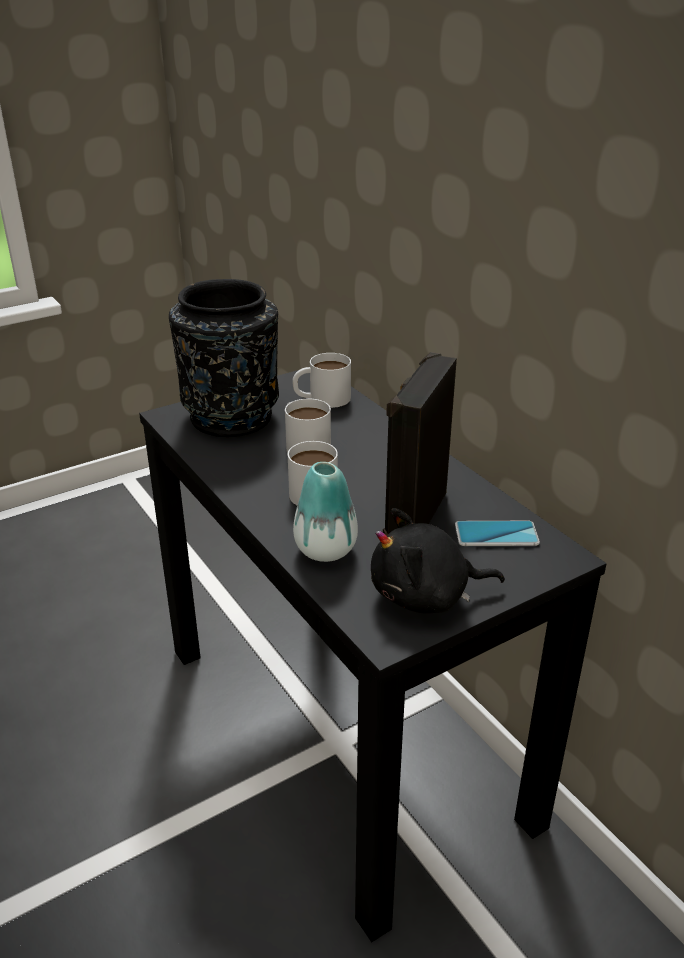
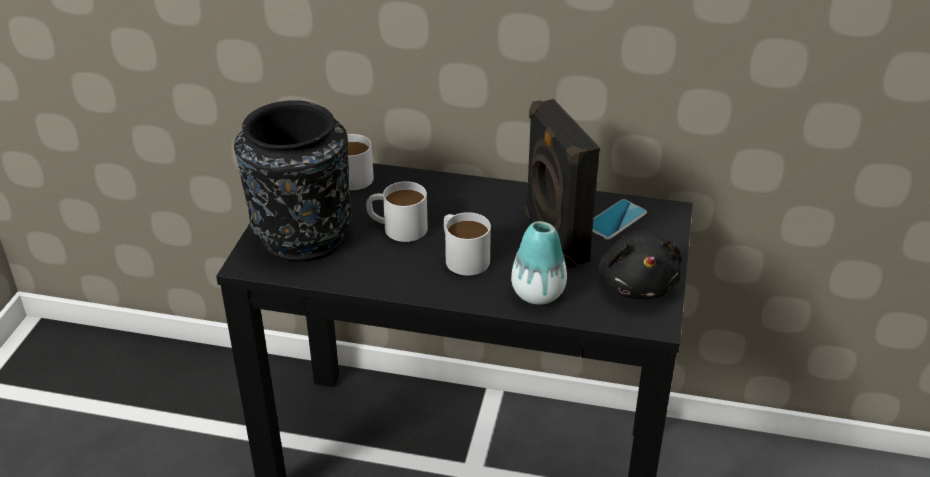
camera: 45 degrees left, 5 degrees up
black plush toy [371,508,505,614] -> black plush toy turned 45 degrees counterclockwise [598,230,682,299]

